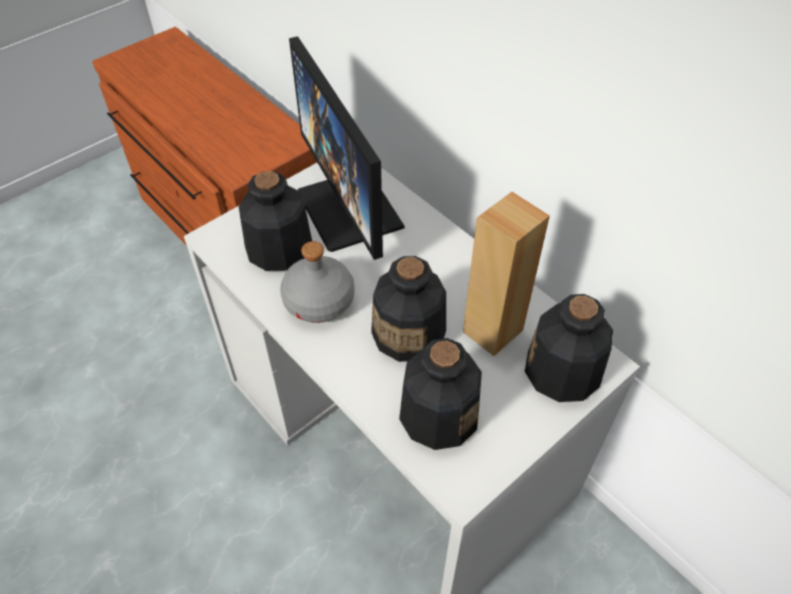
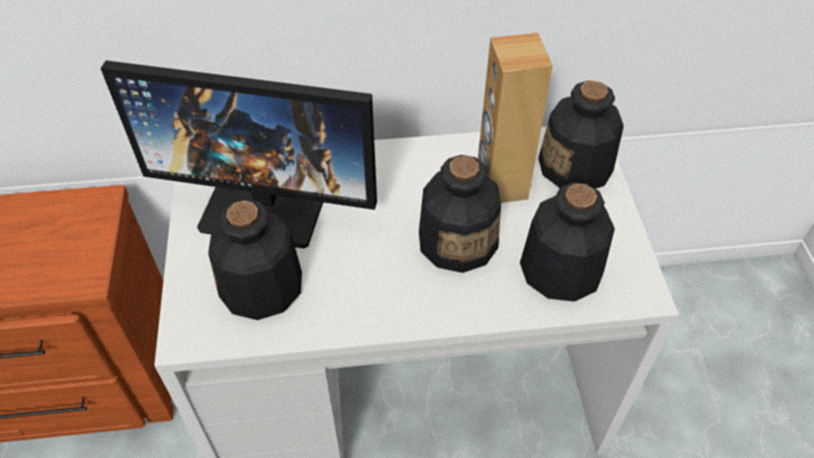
camera: 55 degrees left, 0 degrees up
grey bottle [280,241,355,323] -> none

